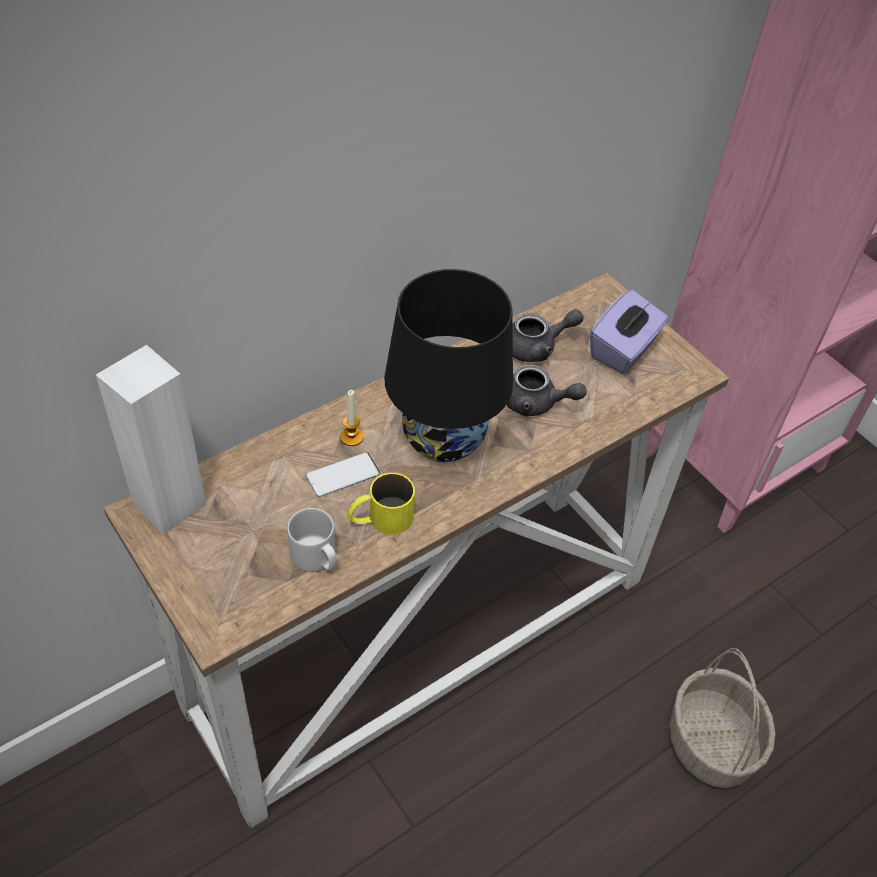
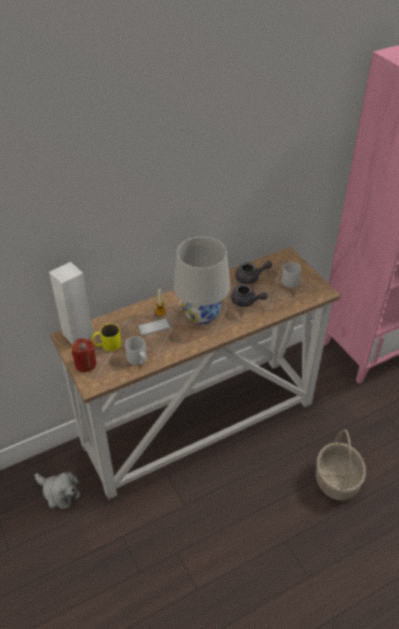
camera: 10 degrees right, 5 degrees down
yellow mug [348,473,415,535] -> yellow mug moved to [91,324,122,351]
black table lamp [384,269,513,462] -> white table lamp [173,237,230,324]
purple tissue box [590,290,668,374] -> grey mug [282,262,301,288]
none -> plush toy [35,472,81,509]
none -> red candle [72,338,97,372]

